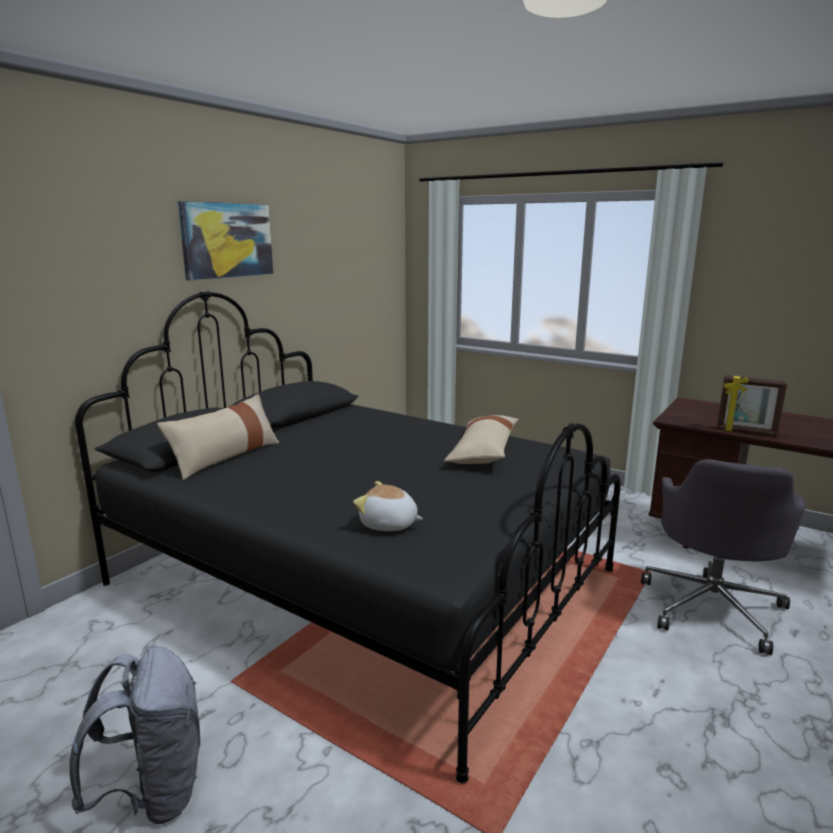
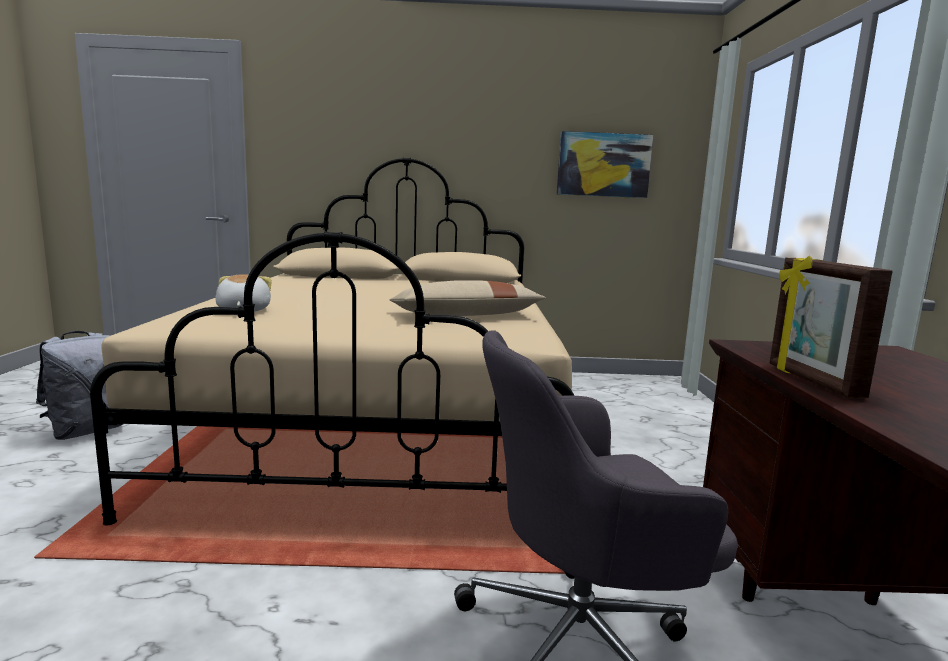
camera: 55 degrees right, 5 degrees down
black bed [75,291,621,783] -> beige bed [90,158,574,525]
beige pillow [157,394,280,480] -> none
picture [178,201,273,280] -> picture moved to [557,131,653,198]

